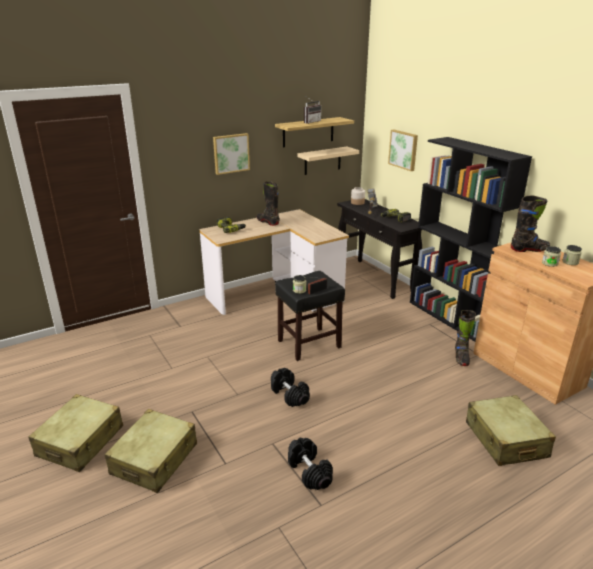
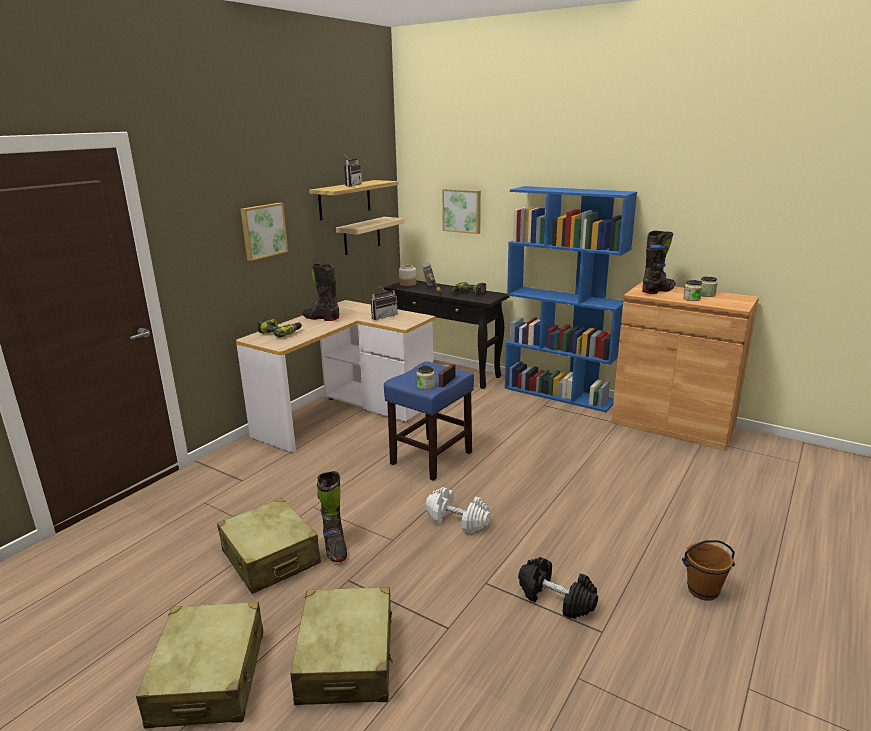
camera: 25 degrees left, 5 degrees down
black dumbbell [271,368,310,407] -> white dumbbell [426,487,491,534]
black stool [275,271,345,361] -> blue stool [384,361,474,481]
black bookcase [410,137,532,342] -> blue bookcase [505,186,637,412]
black boot [455,310,476,366] -> black boot moved to [317,471,347,562]
beige suitcase [466,395,556,466] -> beige suitcase moved to [217,498,321,594]
none -> radio [371,284,398,320]
none -> brown bucket [682,540,735,601]

